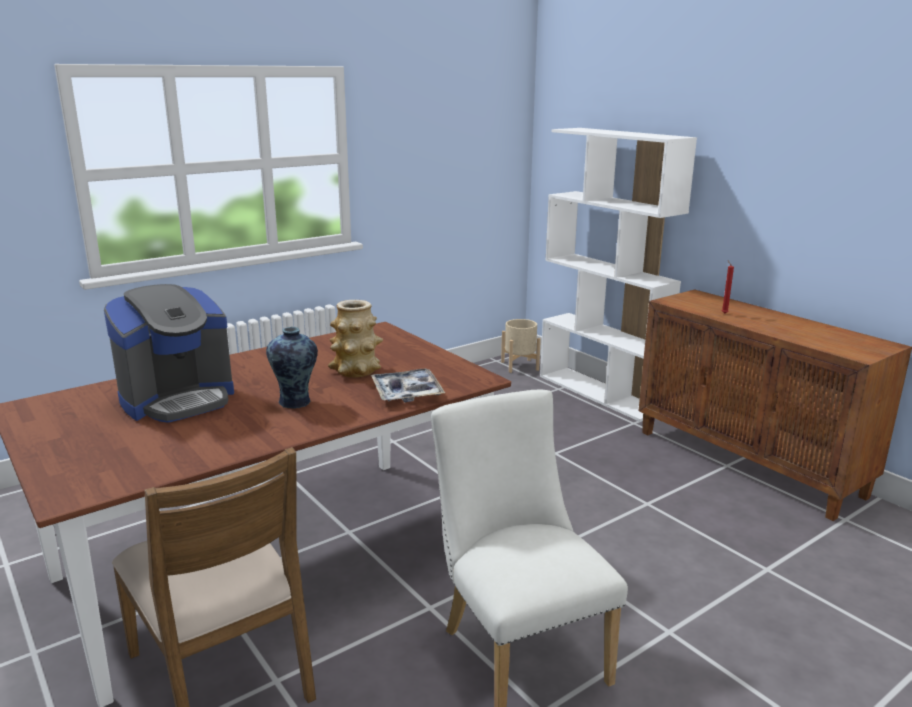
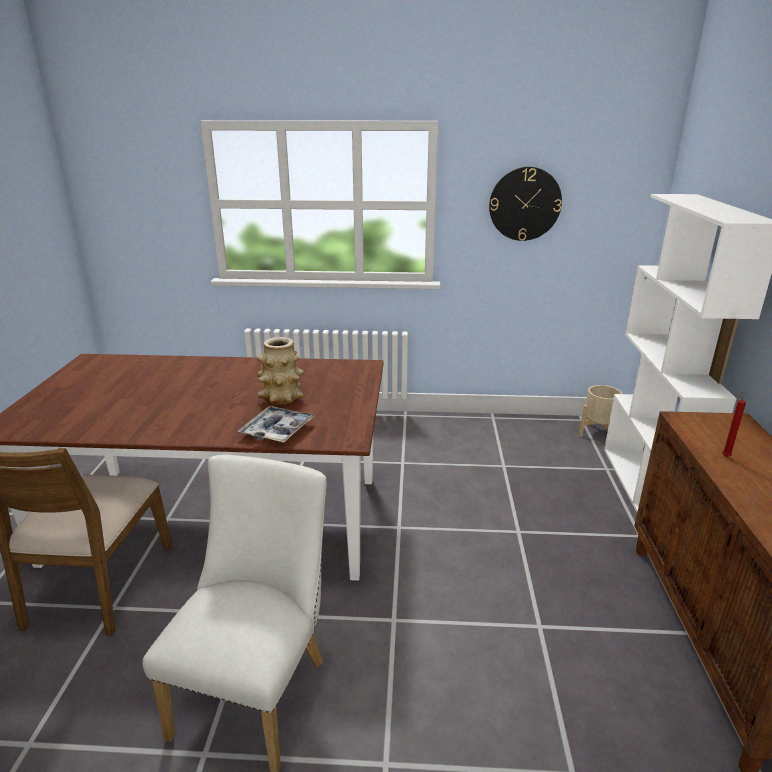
camera: 40 degrees right, 5 degrees up
coffee machine [104,284,234,423] -> none
vase [266,327,318,409] -> none
none -> wall clock [489,167,562,241]

